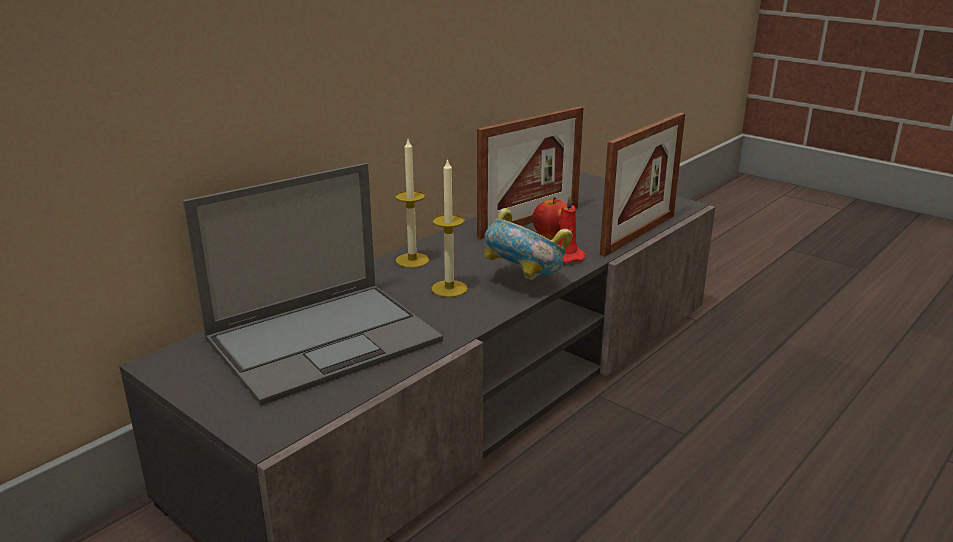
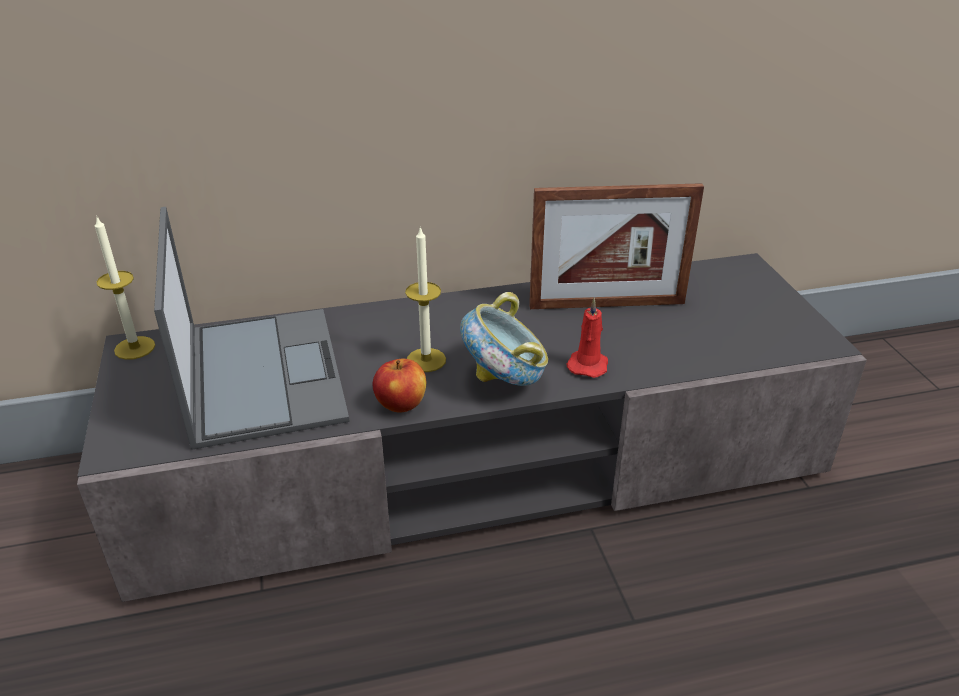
camera: 35 degrees right, 10 degrees up
laptop [183,163,443,406] -> laptop turned 105 degrees counterclockwise [154,207,349,450]
candle [395,139,429,268] -> candle moved to [95,215,155,360]
apple [532,197,566,239] -> apple moved to [373,359,426,412]
picture frame [600,113,685,256] -> none

